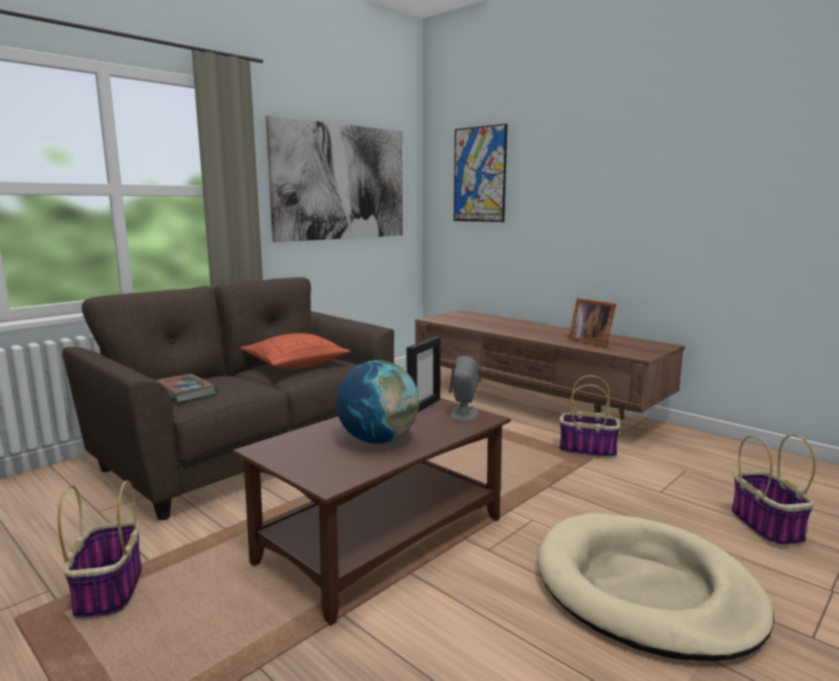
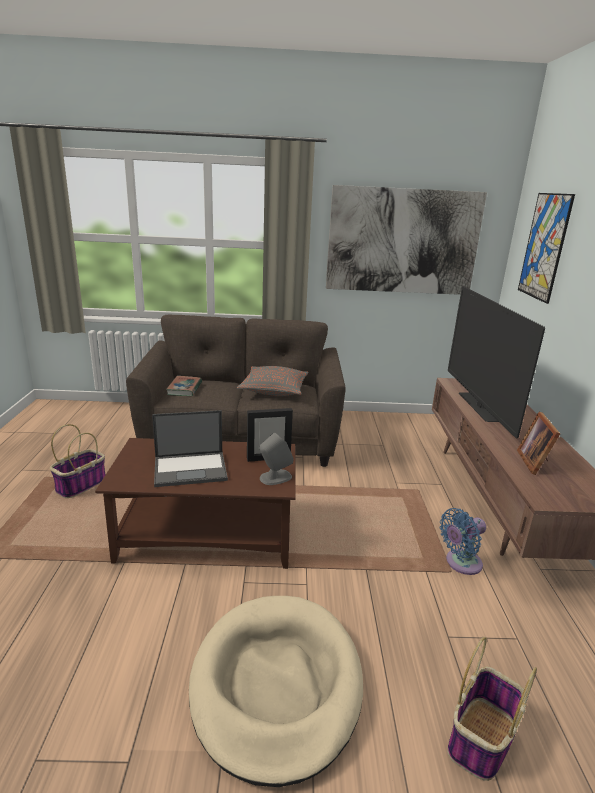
camera: 45 degrees right, 10 degrees up
orange pillow [240,333,350,369] -> grey pillow [237,366,309,396]
globe [336,360,419,444] -> laptop [152,410,228,487]
basket [559,375,621,459] -> blue fan [440,508,486,575]
none -> television [448,286,545,438]

